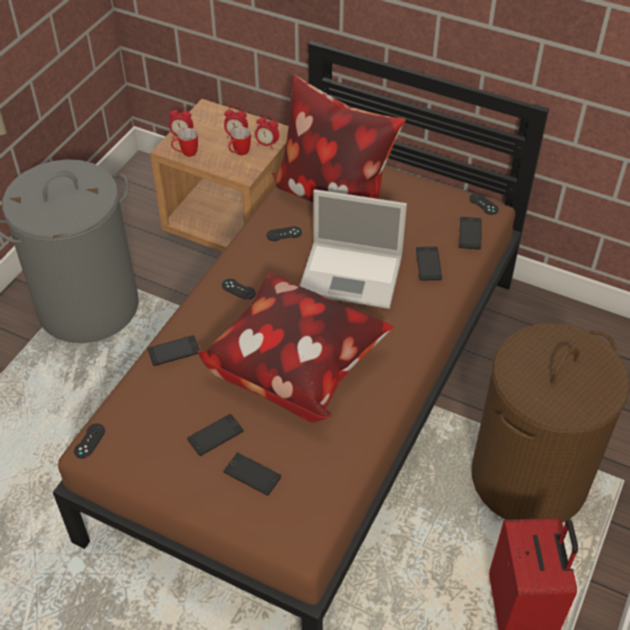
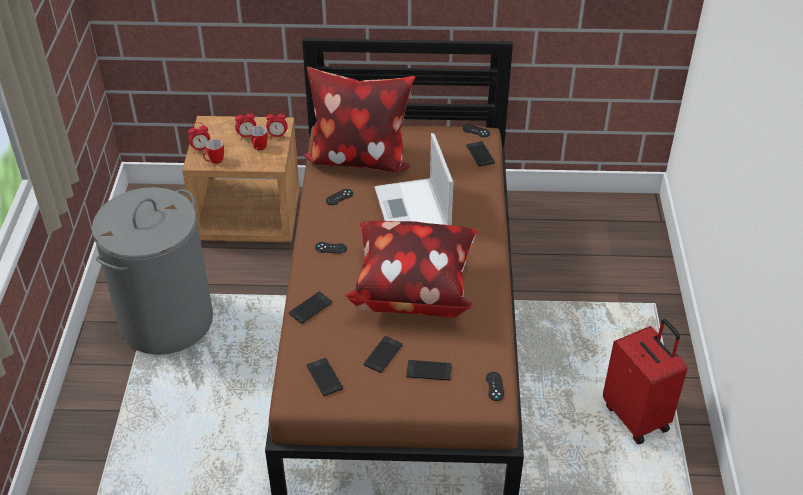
camera: 25 degrees left, 5 degrees down
black game controller [74,423,105,458] -> black game controller moved to [486,372,504,401]
laptop [300,189,407,309] -> laptop turned 90 degrees clockwise [374,133,453,225]
phone [416,247,442,280] -> phone moved to [307,358,343,396]
brown laundry basket [472,323,630,523] -> none

